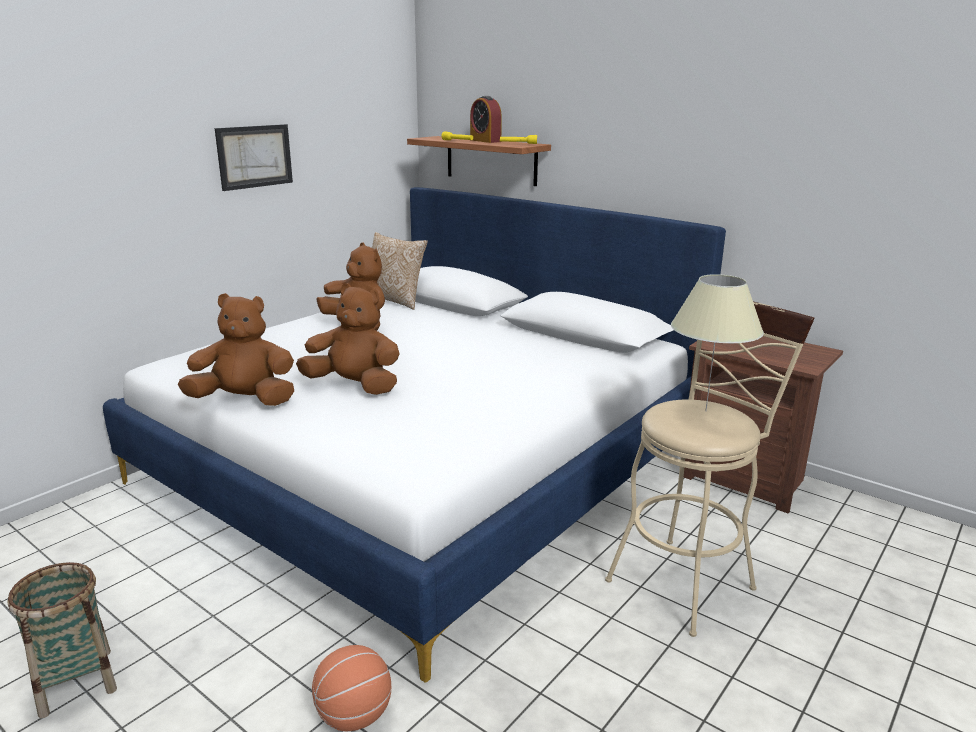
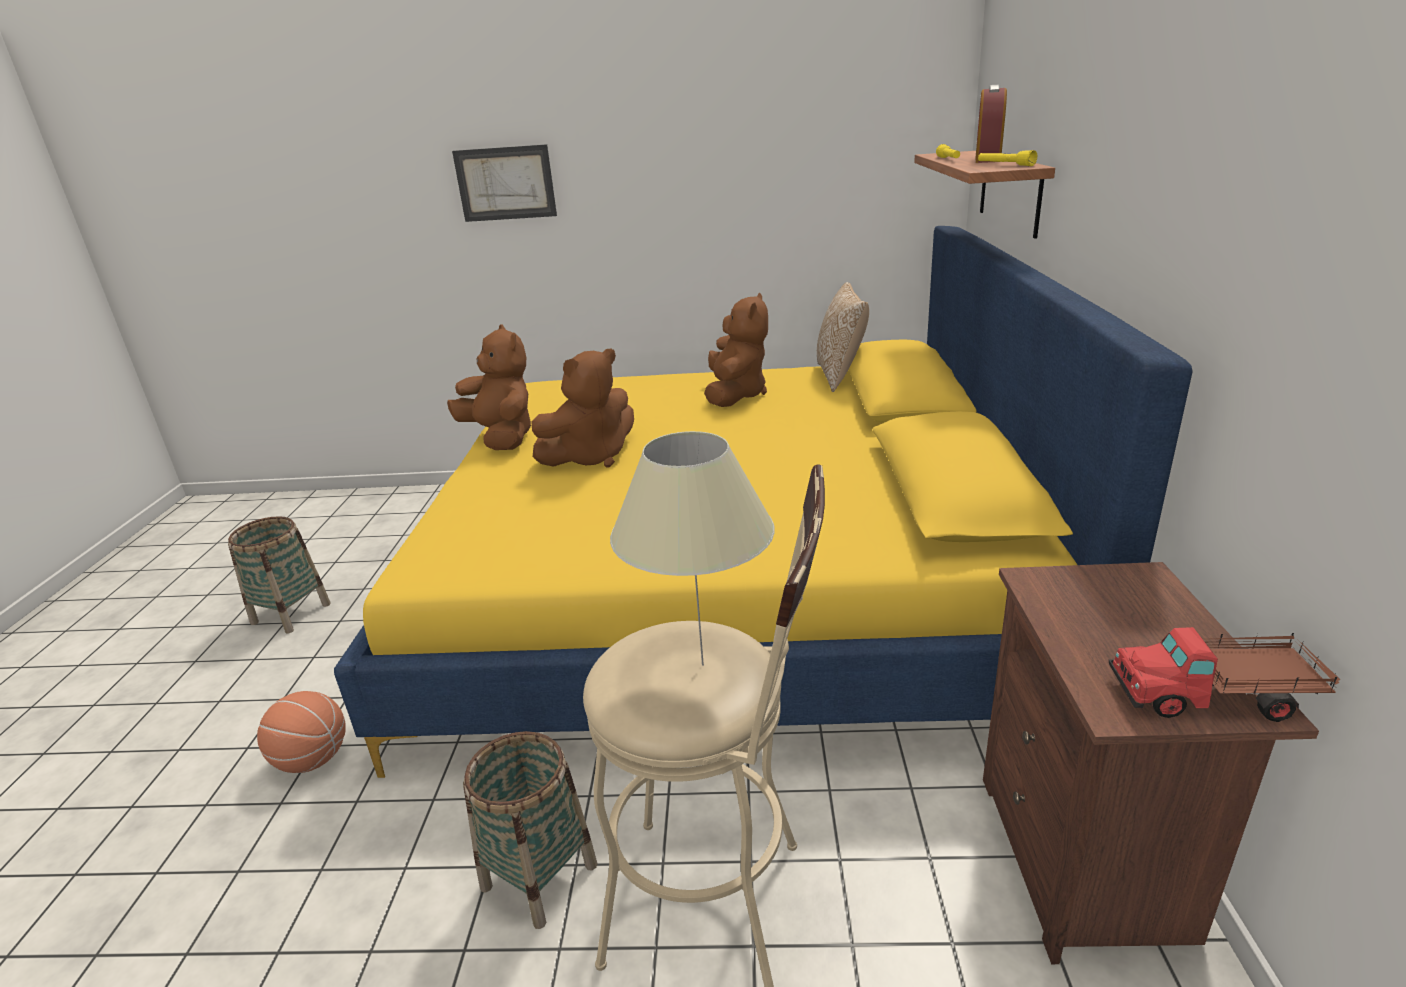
camera: 55 degrees right, 5 degrees up
white bed [103,187,726,683] -> yellow bed [334,226,1193,778]
picture [215,124,293,191] -> picture moved to [452,144,557,222]
brown plush toy [296,283,400,395] -> brown plush toy turned 75 degrees clockwise [531,349,634,467]
none -> basket [463,731,597,929]
none -> toy truck [1109,627,1340,722]

